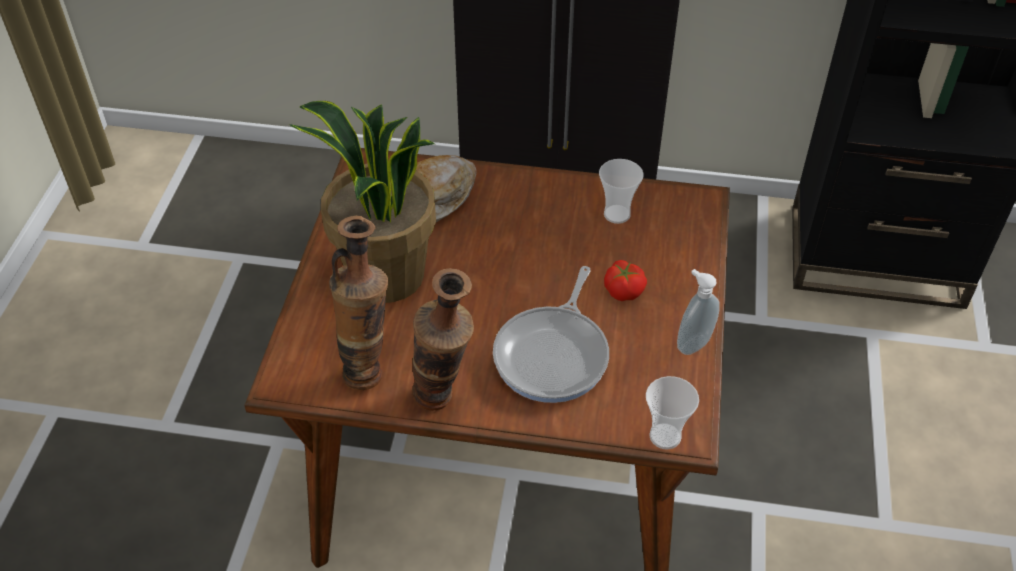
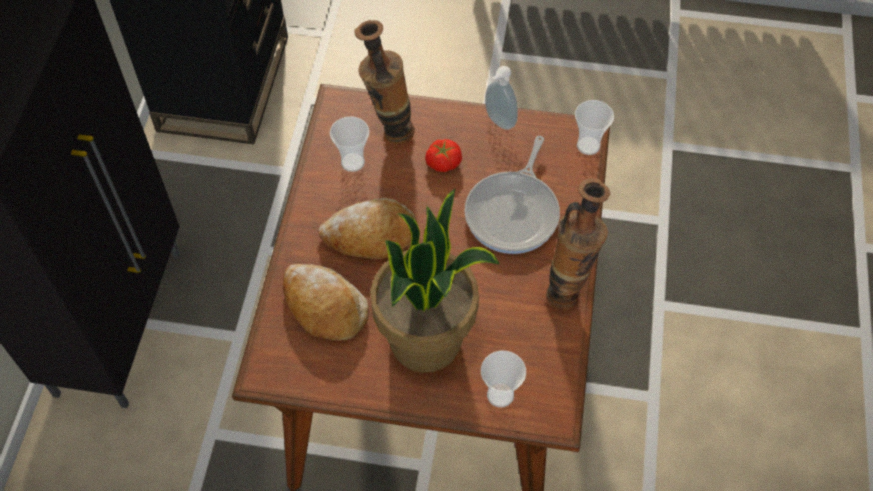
camera: 90 degrees left, 10 degrees up
vase [329,216,388,390] -> vase moved to [354,20,415,144]
frying pan [493,266,609,403] -> frying pan turned 90 degrees clockwise [464,136,560,254]
none -> bread [318,198,417,259]
none -> cup [481,351,526,408]

